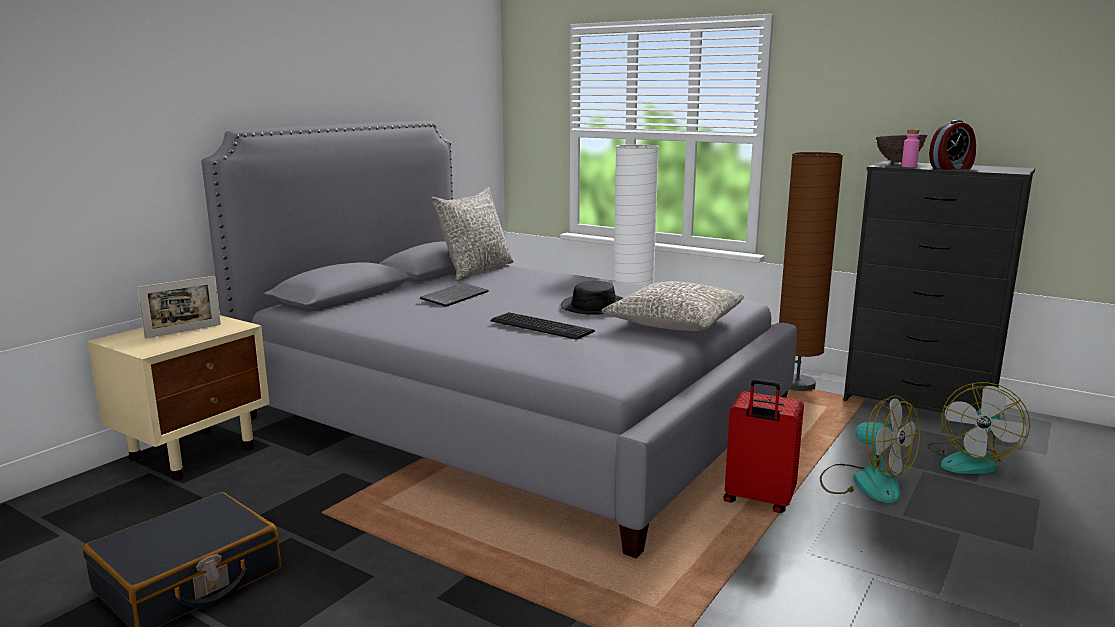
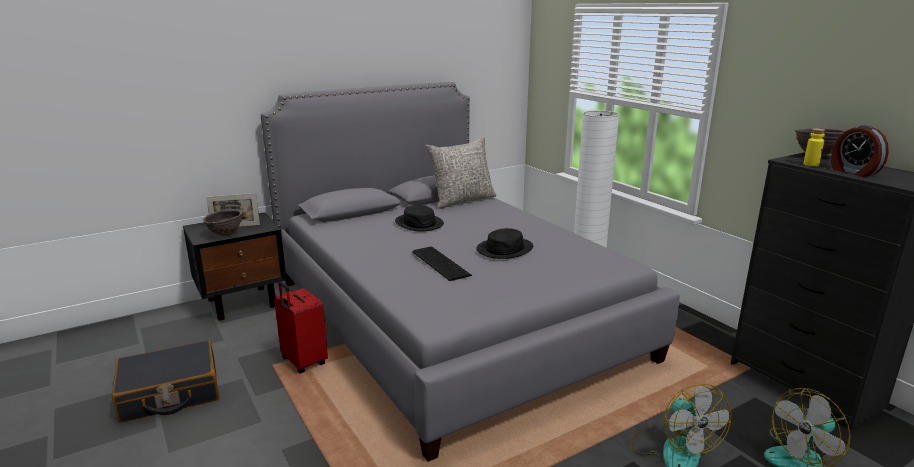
camera: 25 degrees right, 5 degrees up
beige nightstand [87,315,270,480] -> black nightstand [183,212,287,321]
keyboard [420,283,489,307] -> black hat [395,205,444,232]
grey pillow [601,281,744,331] -> none
red suitcase [723,379,804,513] -> red suitcase moved to [274,281,328,374]
brown floor lamp [779,152,843,391] -> none
pink bottle [901,129,920,167] -> yellow bottle [803,128,825,166]
alarm clock [929,120,976,170] -> alarm clock turned 60 degrees clockwise [831,125,889,177]
none -> brown bowl [203,209,242,236]

